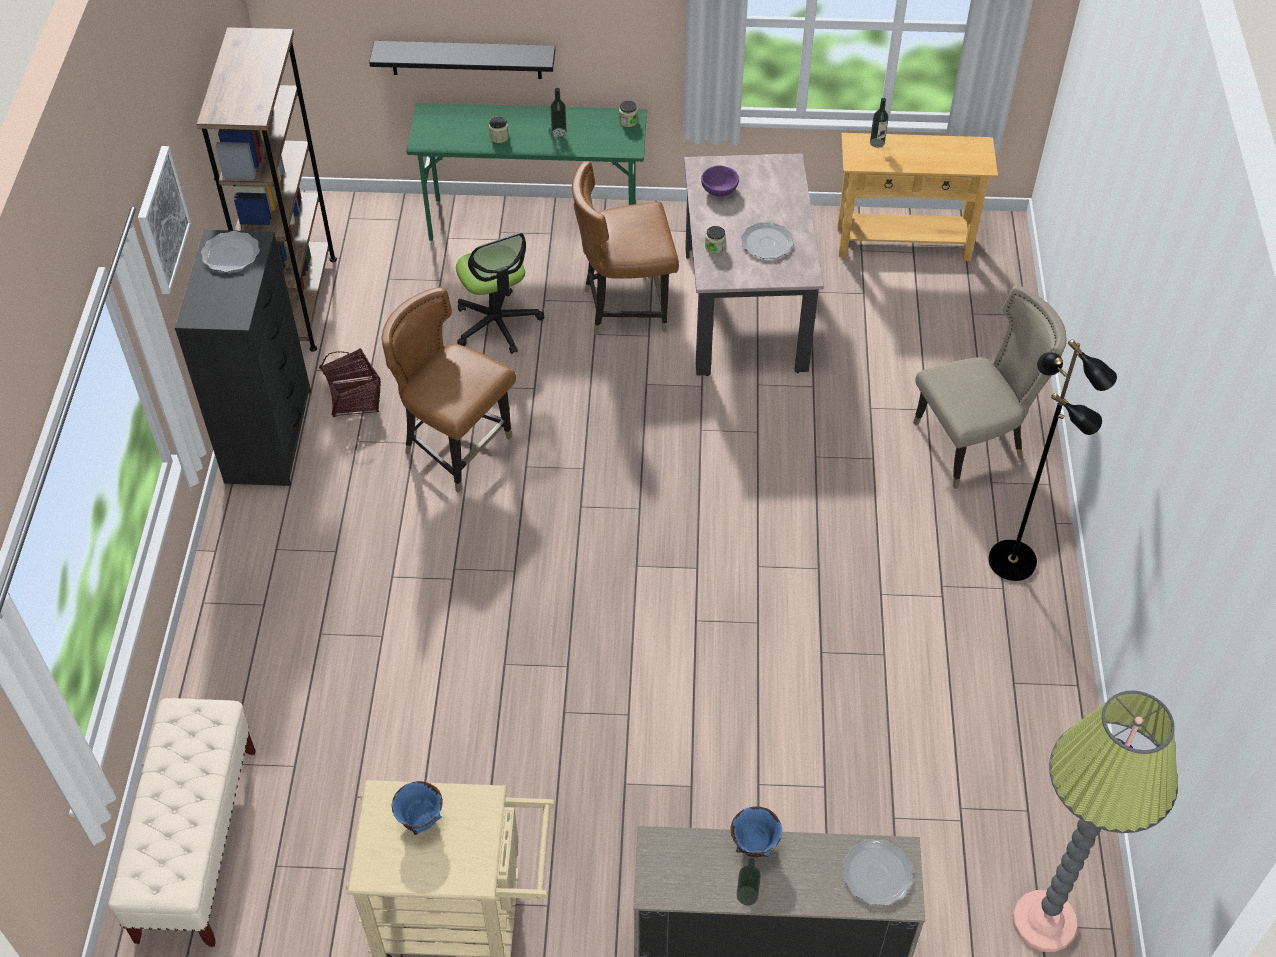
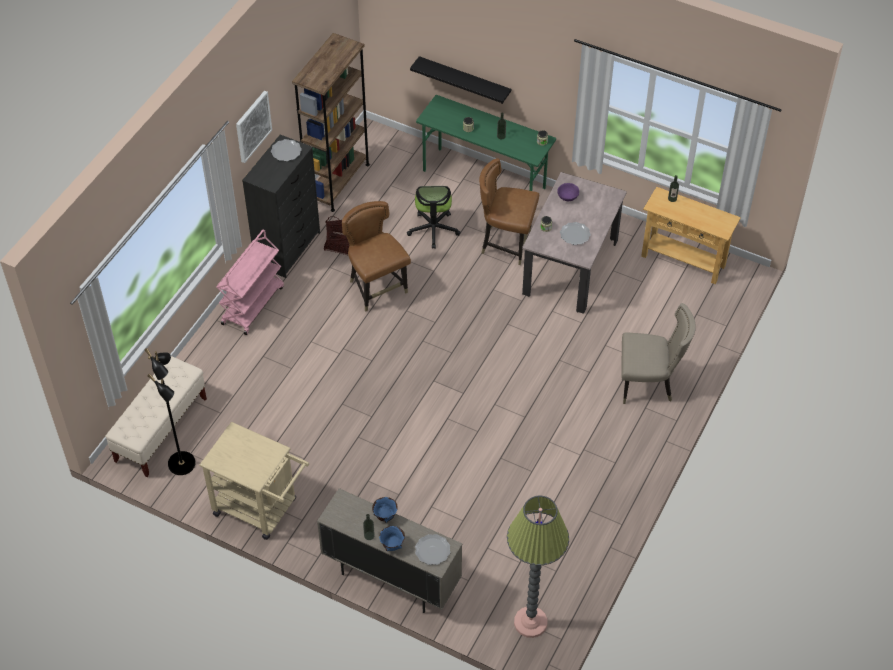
camera: 25 degrees right, 0 degrees up
blue bowl [392,781,443,835] -> blue bowl moved to [379,526,405,551]
black floor lamp [988,339,1117,581] -> black floor lamp moved to [145,348,196,475]
none -> pink cart [216,230,284,335]

